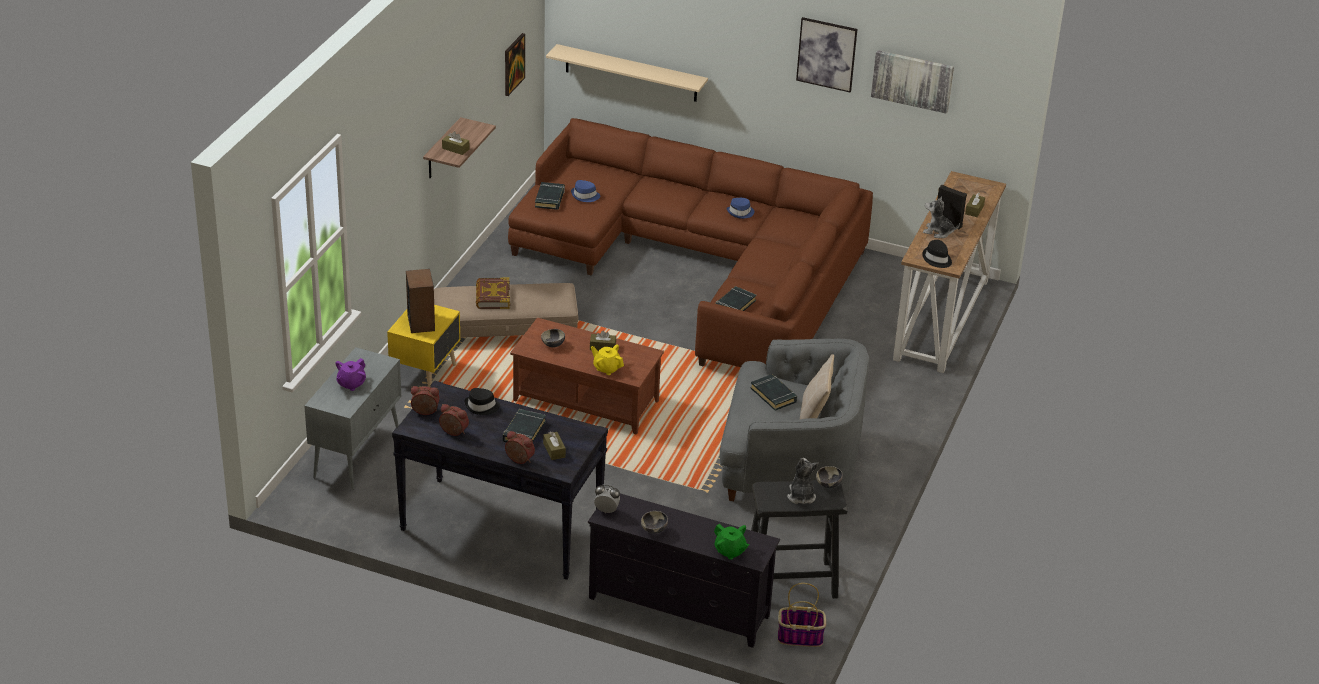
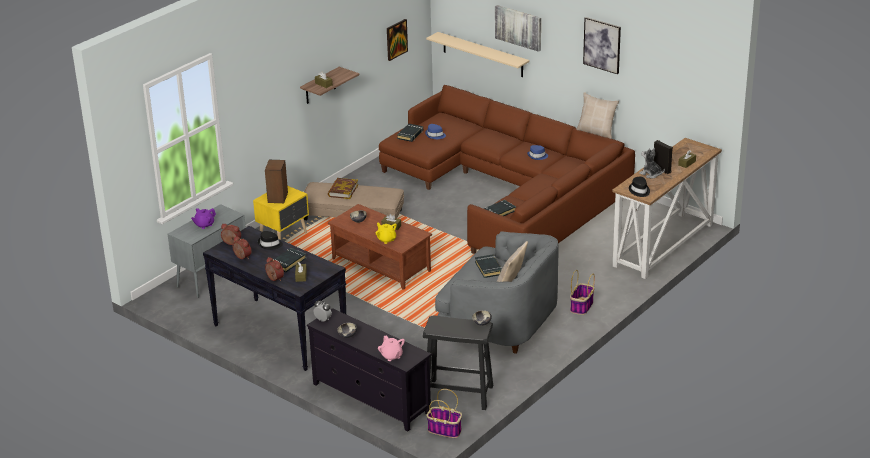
camera: 20 degrees right, 5 degrees down
green teapot [714,524,749,560] -> pink teapot [378,335,405,361]
plush toy [787,458,819,504] -> none
picture [871,50,954,114] -> picture moved to [495,5,541,52]
none -> basket [570,270,595,315]
none -> beige pillow [576,92,619,139]

